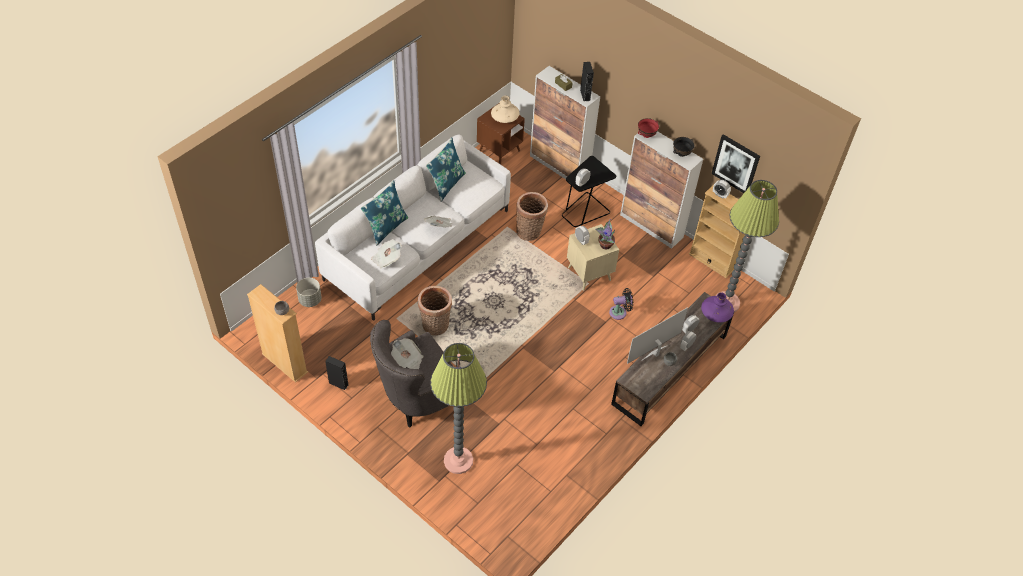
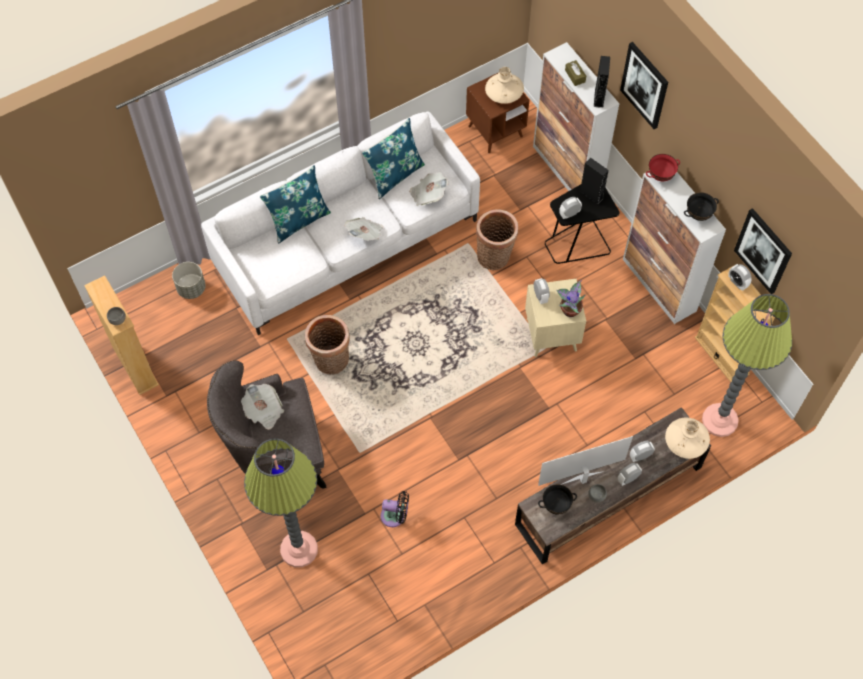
camera: 20 degrees right, 10 degrees up
black speaker [325,356,349,390] -> black speaker moved to [580,158,609,204]
newspaper [371,239,402,268] -> newspaper moved to [409,172,448,206]
black fan [609,288,633,320] -> black fan moved to [380,491,409,527]
purple vase [701,292,734,323] -> beige vase [665,418,710,459]
none -> black bowl [538,484,577,515]
none -> picture [620,42,668,129]

